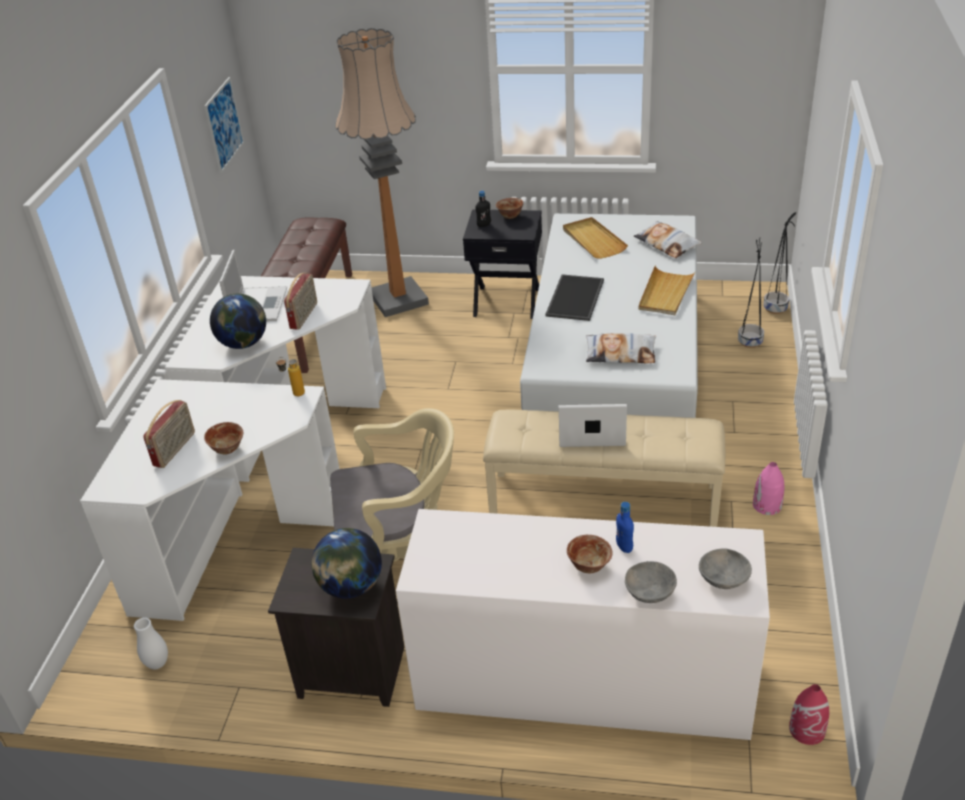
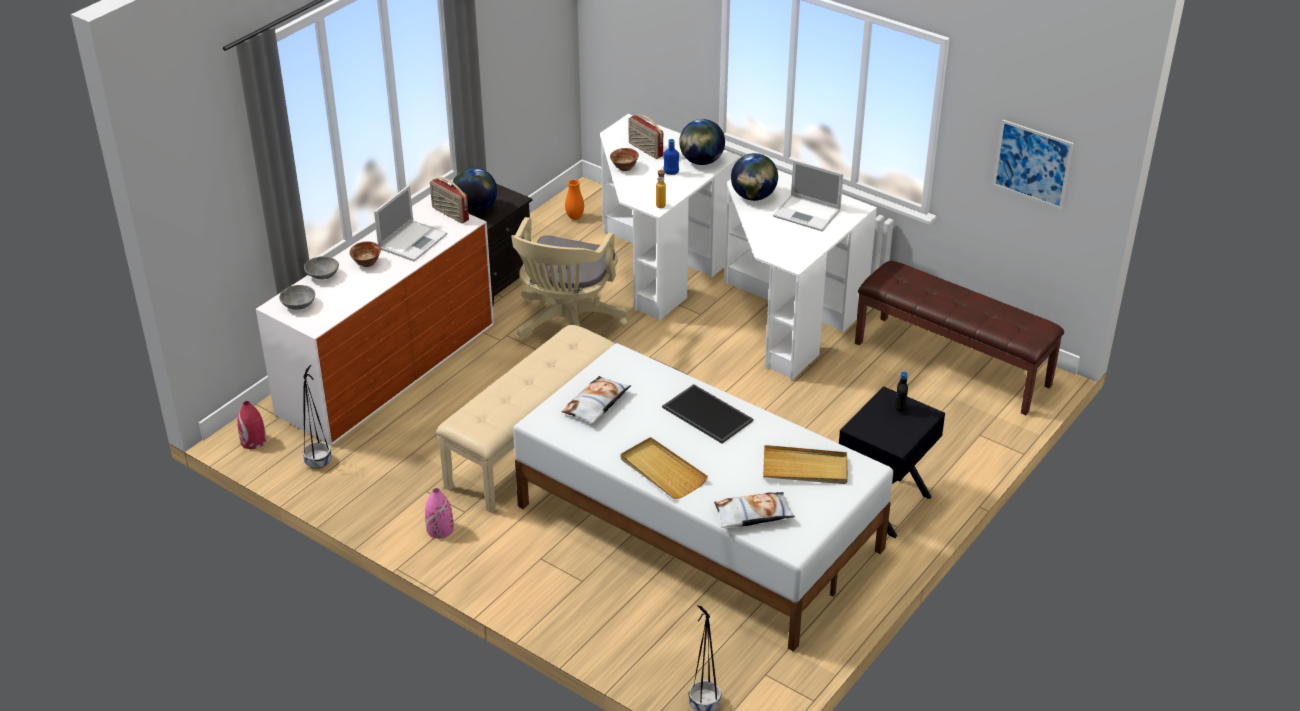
camera: 115 degrees right, 0 degrees up
white vase [134,617,168,669] -> orange vase [565,179,584,220]
radio [284,273,317,330] -> radio moved to [430,177,469,224]
floor lamp [335,28,429,317] -> none
bowl [496,198,523,219] -> none
laptop [559,404,627,447] -> laptop moved to [374,185,447,261]
blue bottle [616,502,634,553] -> blue bottle moved to [663,139,679,175]
black planter [738,238,764,348] -> black planter moved to [302,365,331,469]
none -> globe [679,119,725,165]

